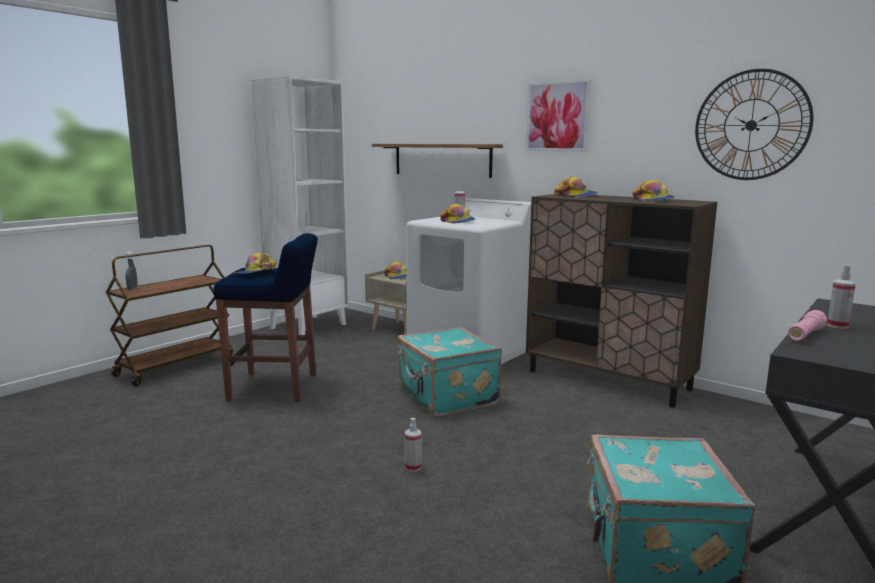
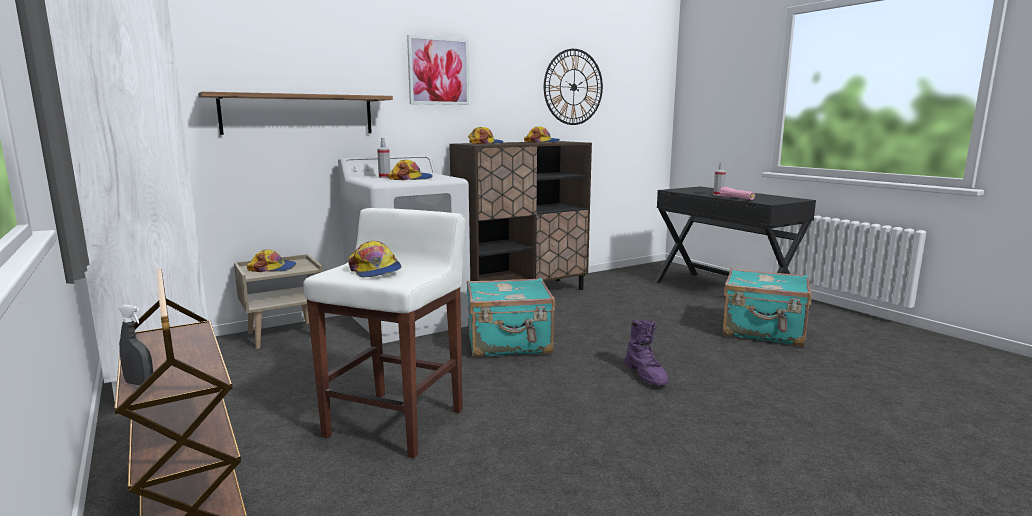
camera: 70 degrees left, 0 degrees up
blue stool [213,233,318,402] -> white stool [303,208,465,458]
spray bottle [405,418,421,472] -> purple boot [624,320,669,385]

